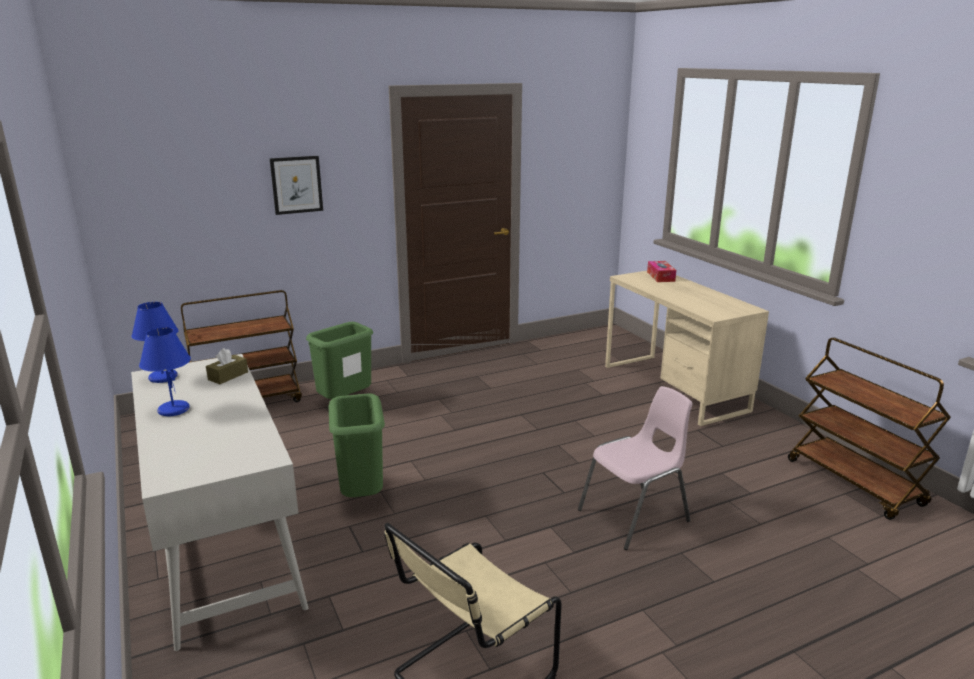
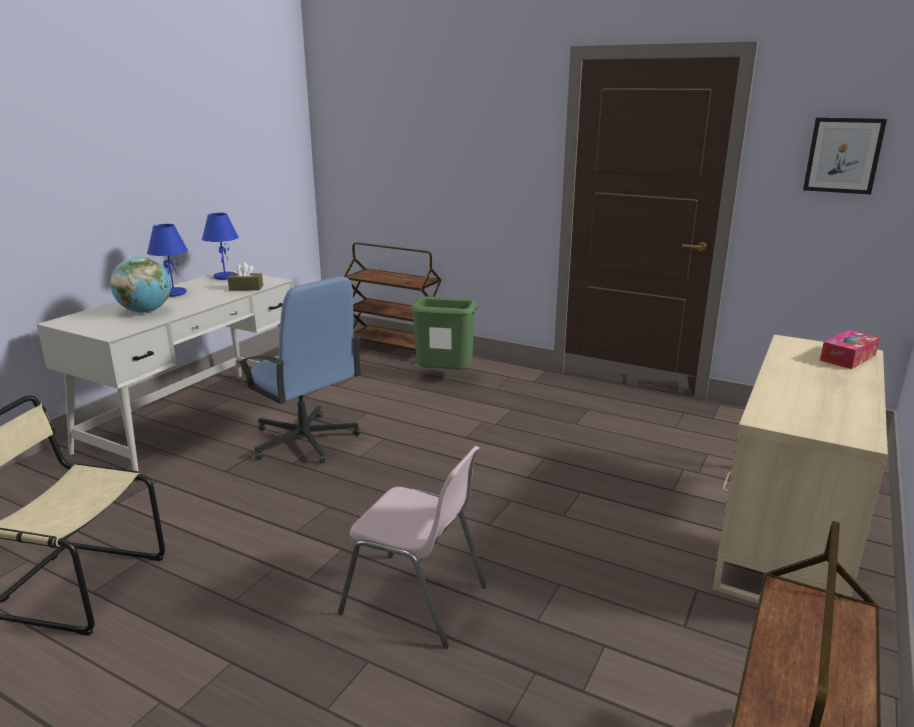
camera: 55 degrees right, 0 degrees up
picture [270,156,323,215] -> picture moved to [803,117,887,194]
green trash can [329,393,385,497] -> blue office chair [238,276,362,463]
none -> globe [110,257,171,313]

